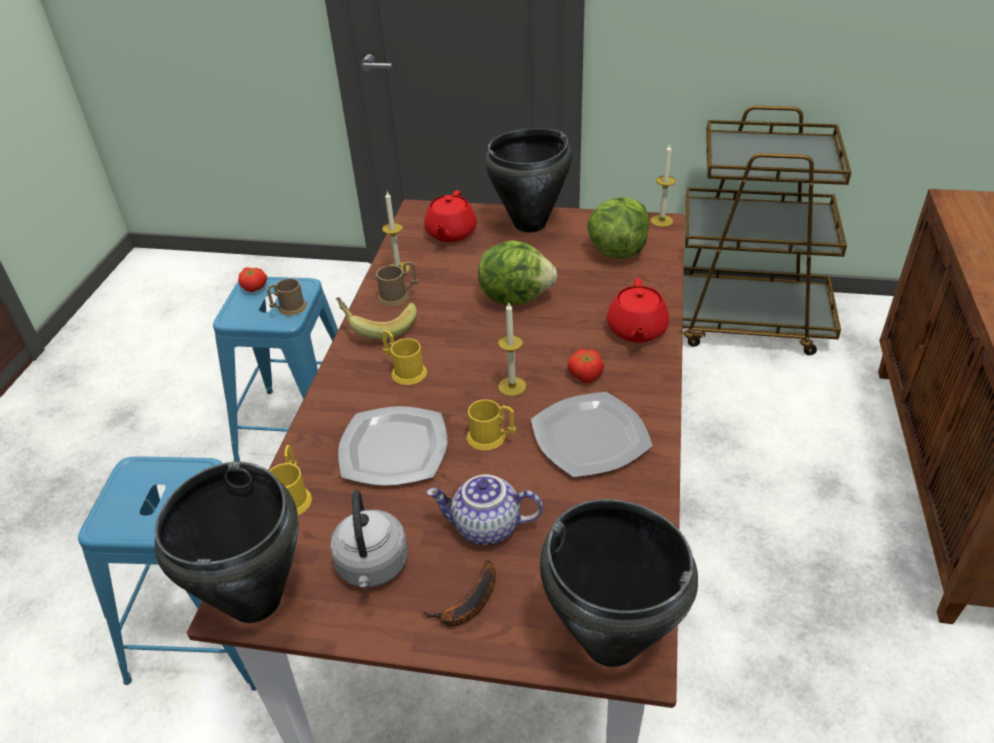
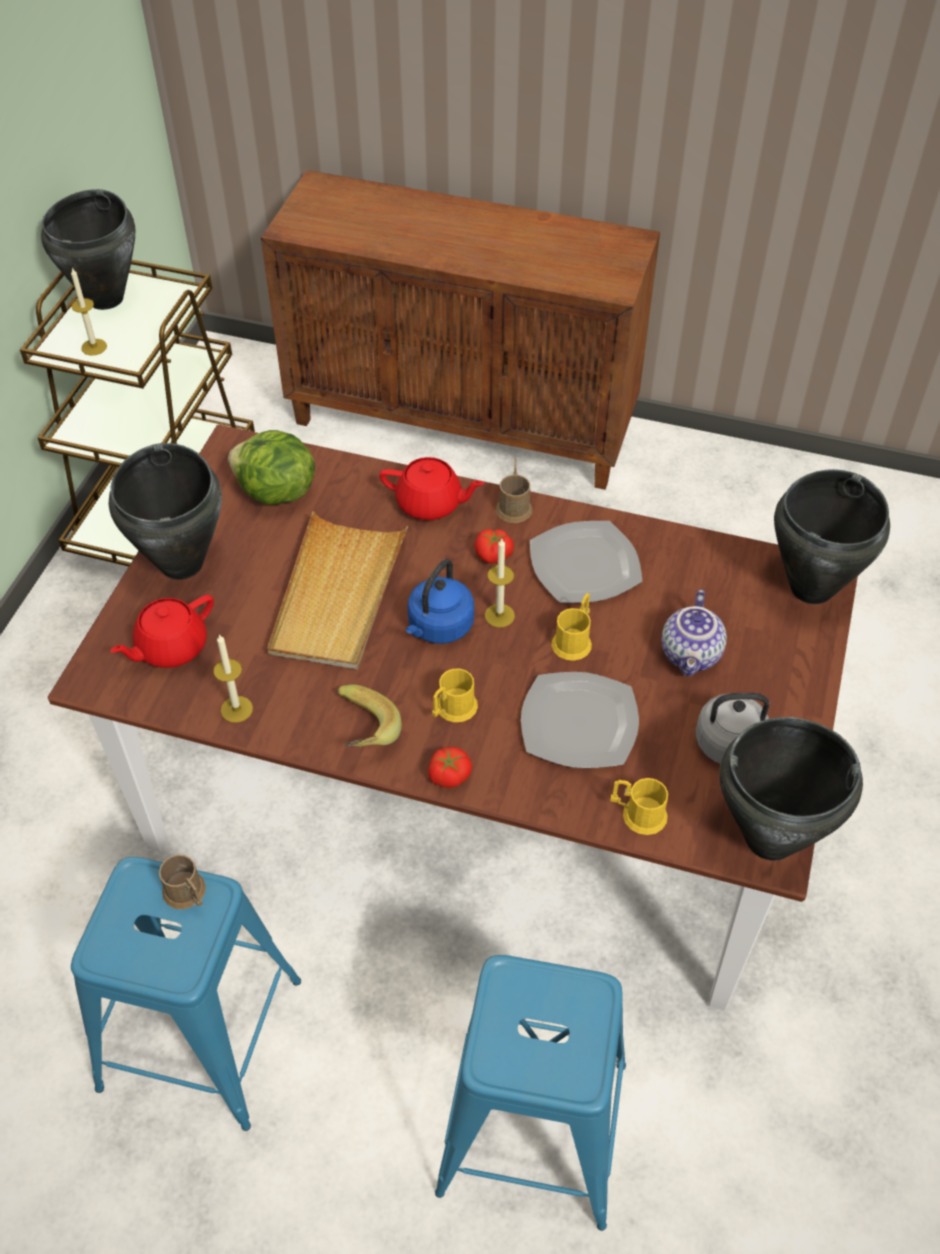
camera: 85 degrees left, 10 degrees up
tomato [238,267,267,292] -> tomato moved to [428,747,472,788]
brown mug [376,262,418,307] -> brown mug moved to [496,458,533,523]
banana [422,560,496,626] -> none
red teapot [424,190,477,242] -> red teapot turned 120 degrees clockwise [110,595,214,668]
lettuce [478,240,558,305] -> beige tray [268,511,408,670]
candle [651,144,676,227] -> candle moved to [71,268,107,355]
none -> black cooking pot [41,189,135,310]
none -> blue kettle [406,559,474,644]

